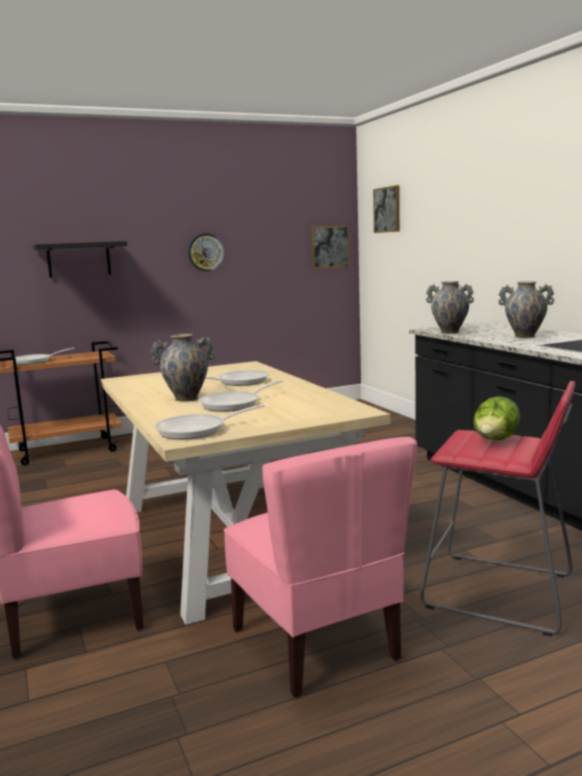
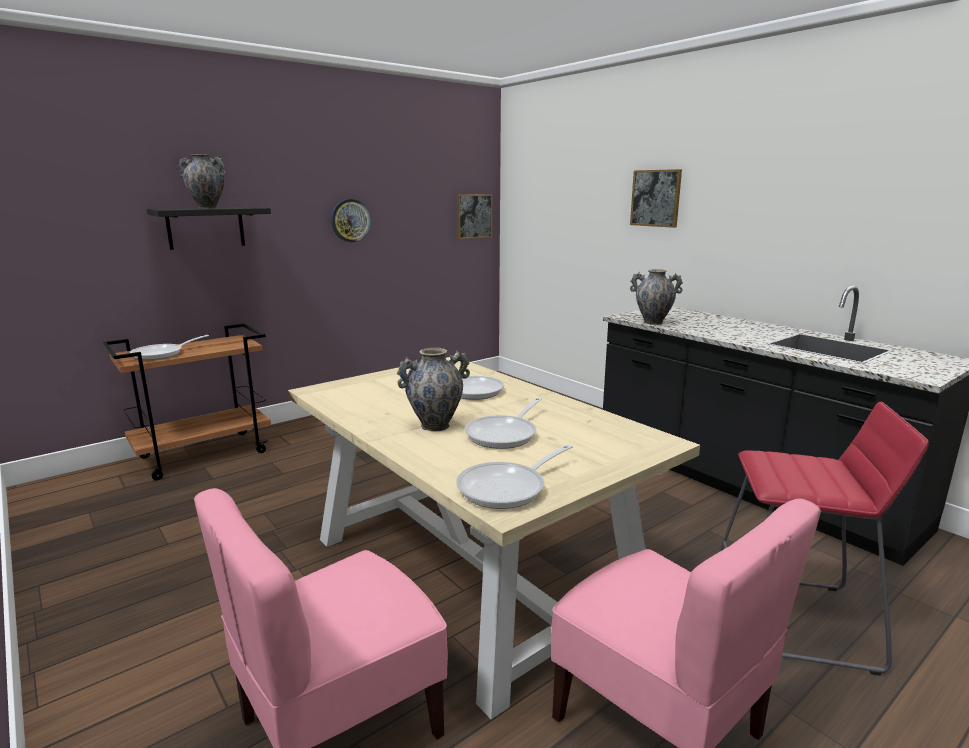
camera: 15 degrees left, 5 degrees up
picture [373,185,400,233] -> picture moved to [630,169,682,228]
lettuce [473,396,520,440] -> none
vase [499,281,555,338] -> vase moved to [178,154,226,209]

